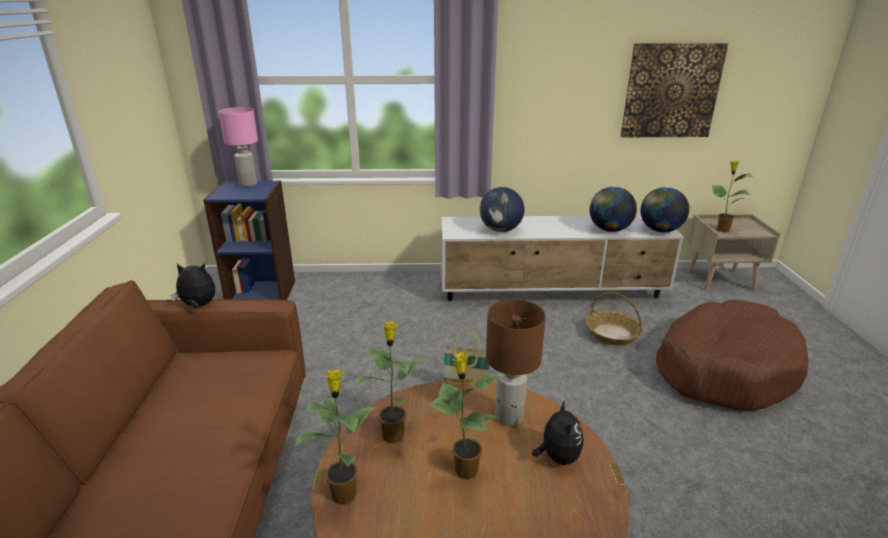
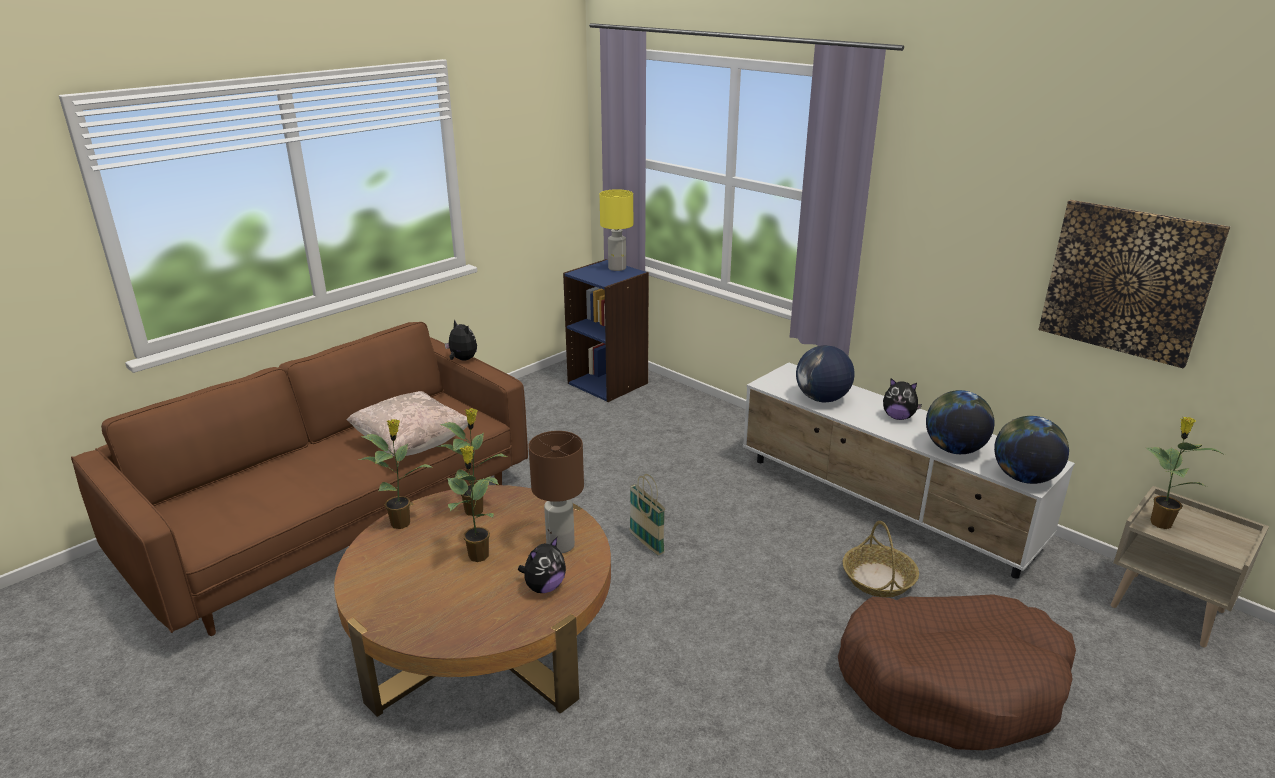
camera: 45 degrees right, 0 degrees up
pink table lamp [218,107,258,187] -> yellow table lamp [600,189,633,271]
none -> beige pillow [347,391,468,456]
none -> plush toy [883,378,922,420]

